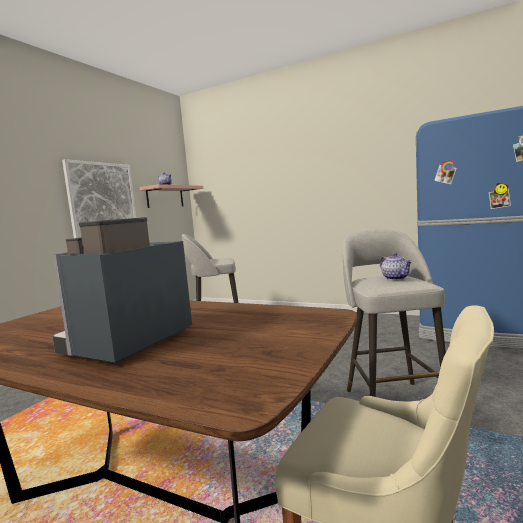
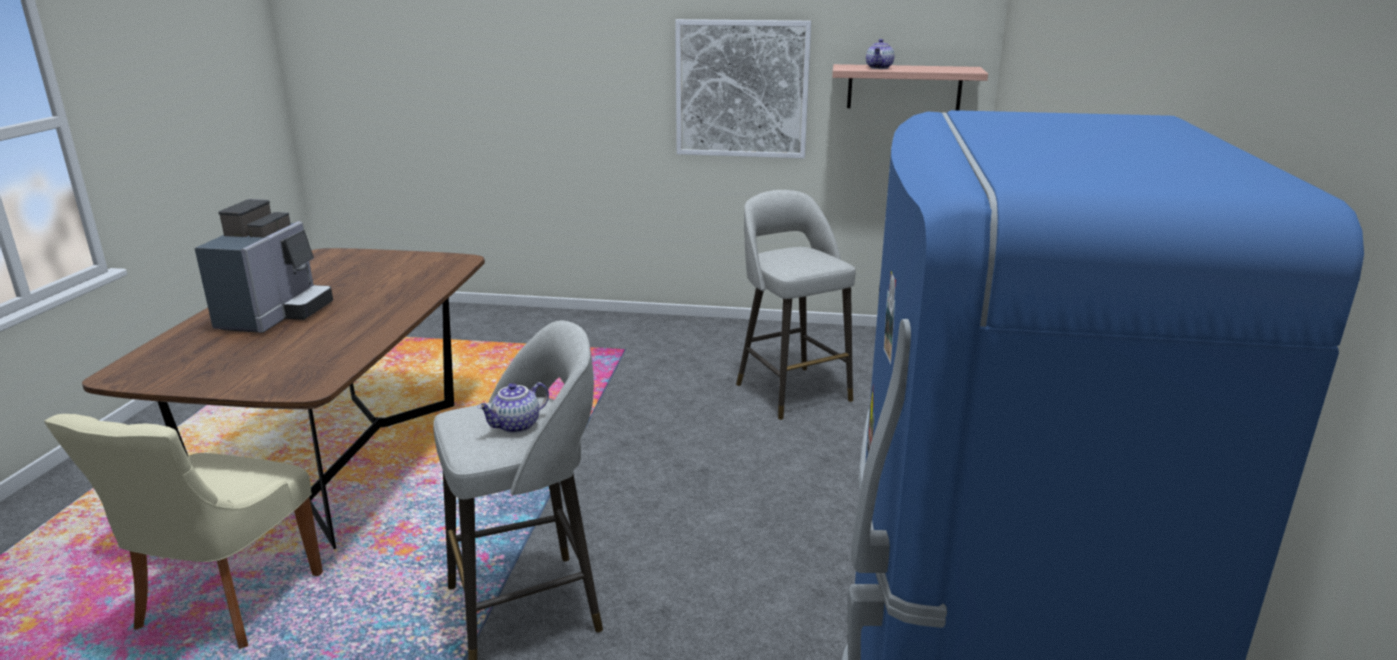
camera: 70 degrees right, 15 degrees up
coffee machine [52,217,192,363] -> coffee machine turned 90 degrees clockwise [195,199,333,333]

